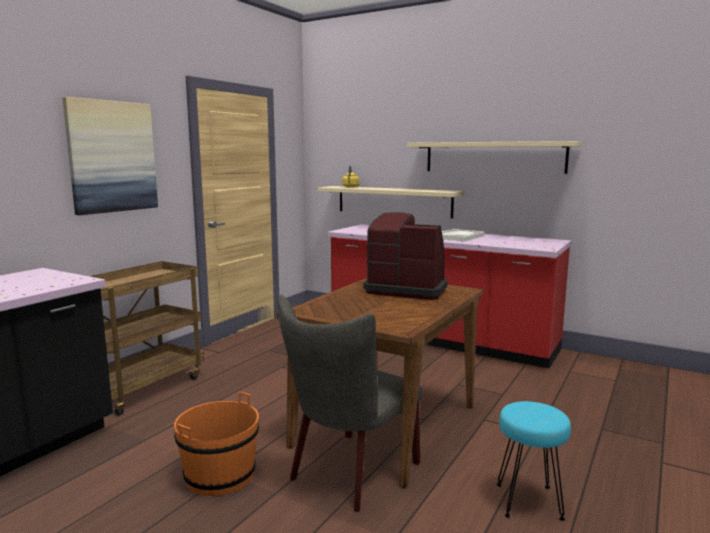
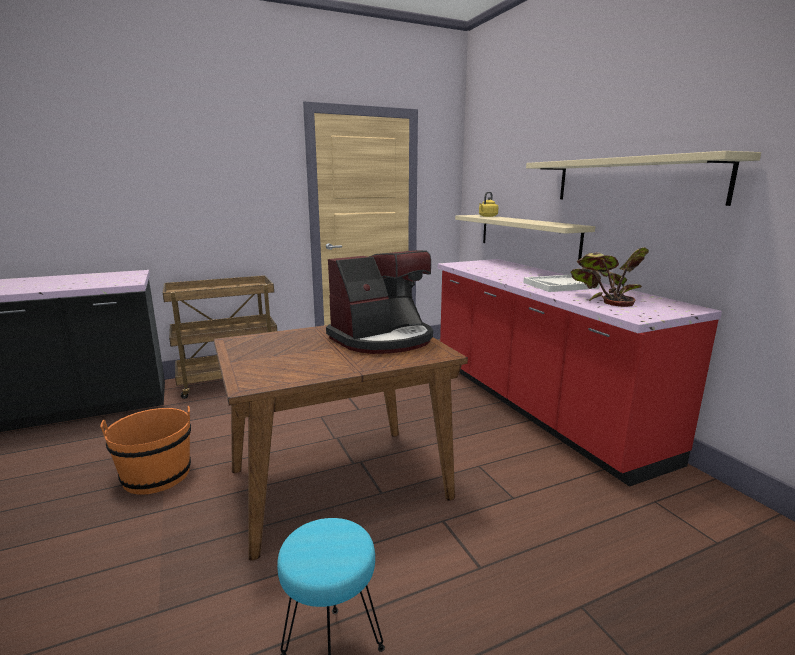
camera: 35 degrees right, 5 degrees up
picture [63,97,158,215] -> none
grey chair [278,295,422,512] -> none
coffee machine [363,212,447,300] -> coffee machine turned 90 degrees clockwise [326,250,433,354]
none -> potted plant [571,247,649,307]

